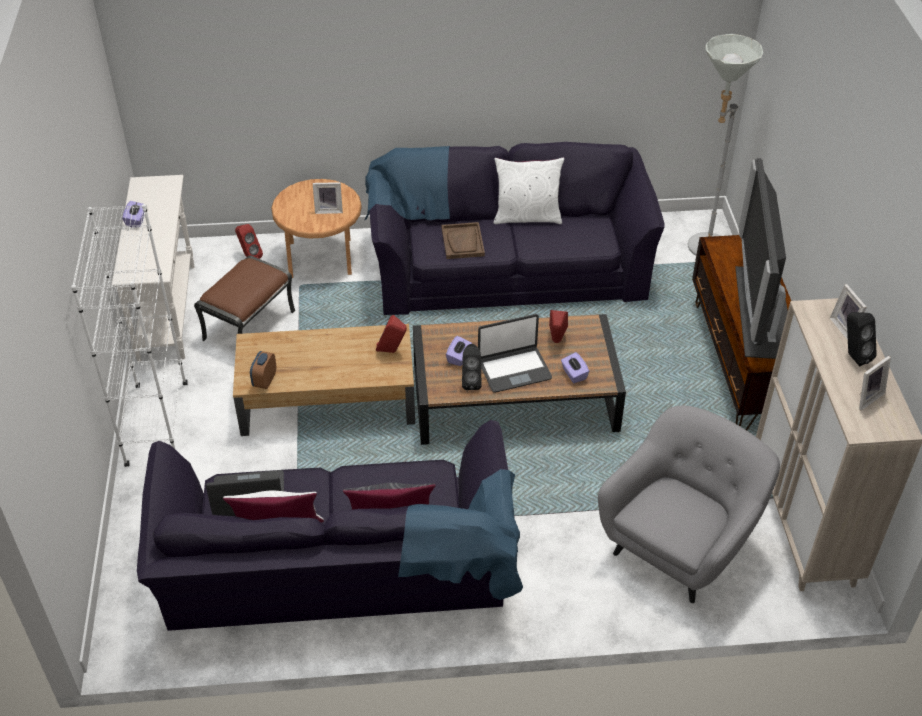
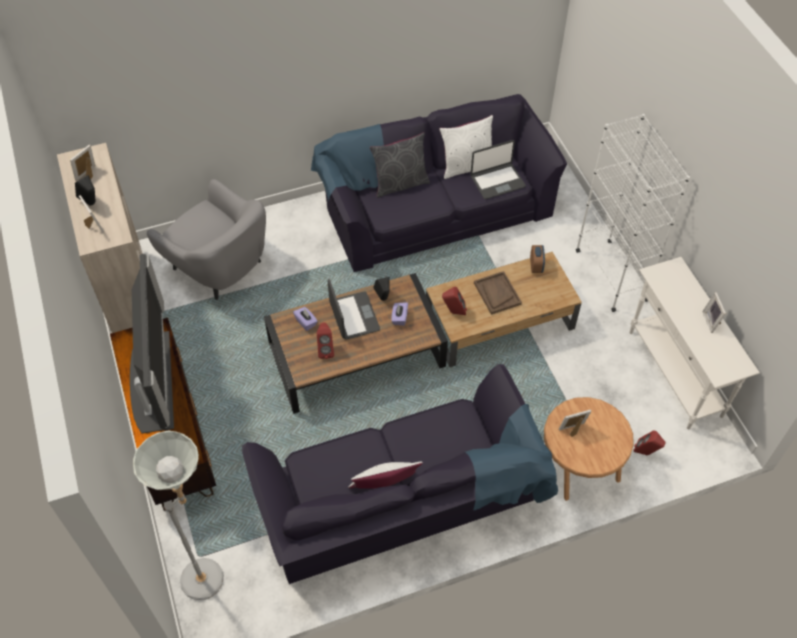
camera: 165 degrees right, 10 degrees up
purple tissue box [122,201,147,227] -> picture frame [702,292,726,333]
brown ottoman [194,255,295,341] -> none
brown tray [441,222,485,259] -> brown tray moved to [474,271,522,315]
laptop [478,314,552,393] -> laptop turned 105 degrees clockwise [328,279,380,339]
grey armchair [598,405,780,603] -> grey armchair turned 75 degrees counterclockwise [147,179,266,300]

